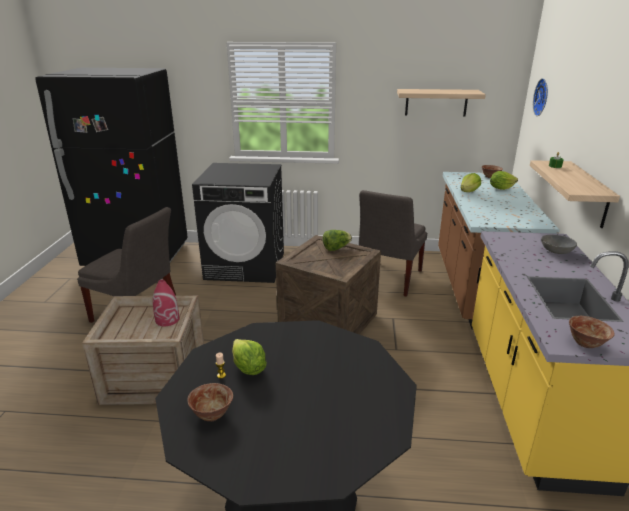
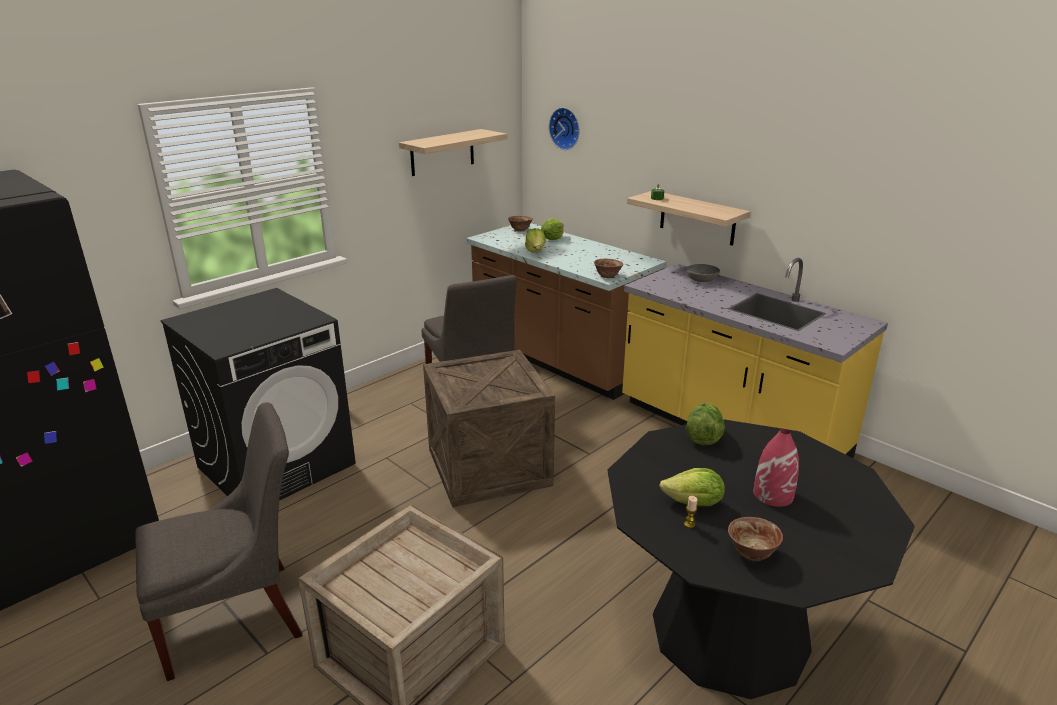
camera: 50 degrees left, 0 degrees up
red vase [153,279,179,326] -> red vase moved to [753,429,799,507]
lettuce [323,230,352,251] -> lettuce moved to [686,403,725,445]
bowl [569,316,615,348] -> bowl moved to [594,259,623,278]

